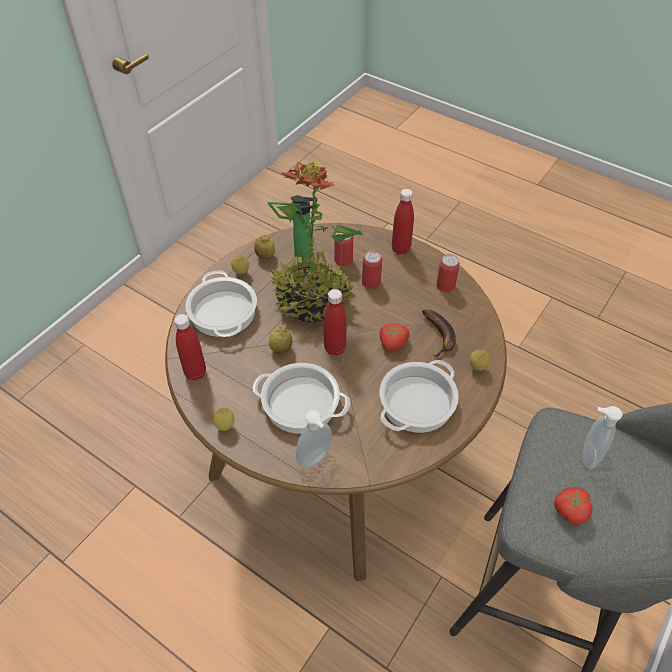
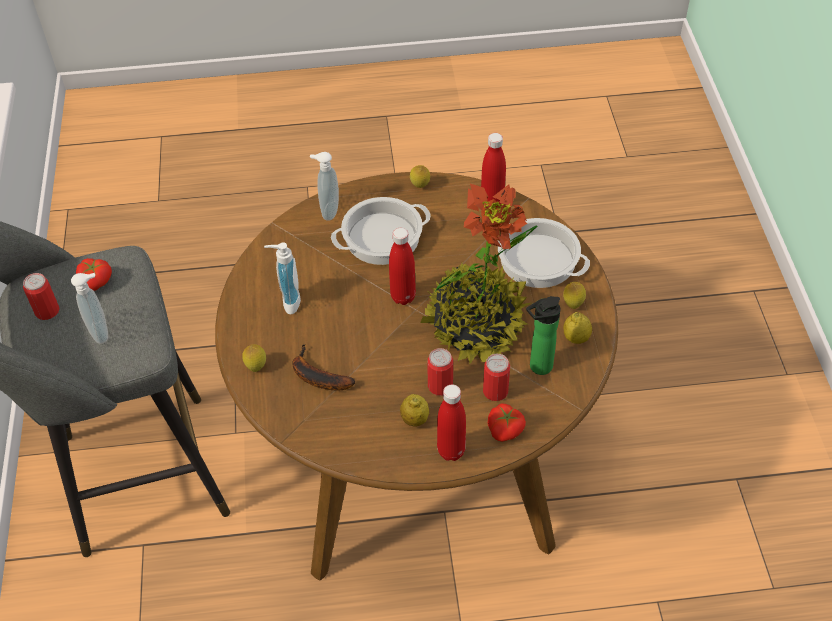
camera: 140 degrees right, 0 degrees up
lemon [269,325,292,354] -> lemon moved to [400,394,429,427]
tomato [380,323,409,351] -> tomato moved to [488,403,526,442]
cooking pot [380,360,459,433] -> soap dispenser [264,243,301,315]
can [436,254,460,292] -> can moved to [23,273,59,320]

